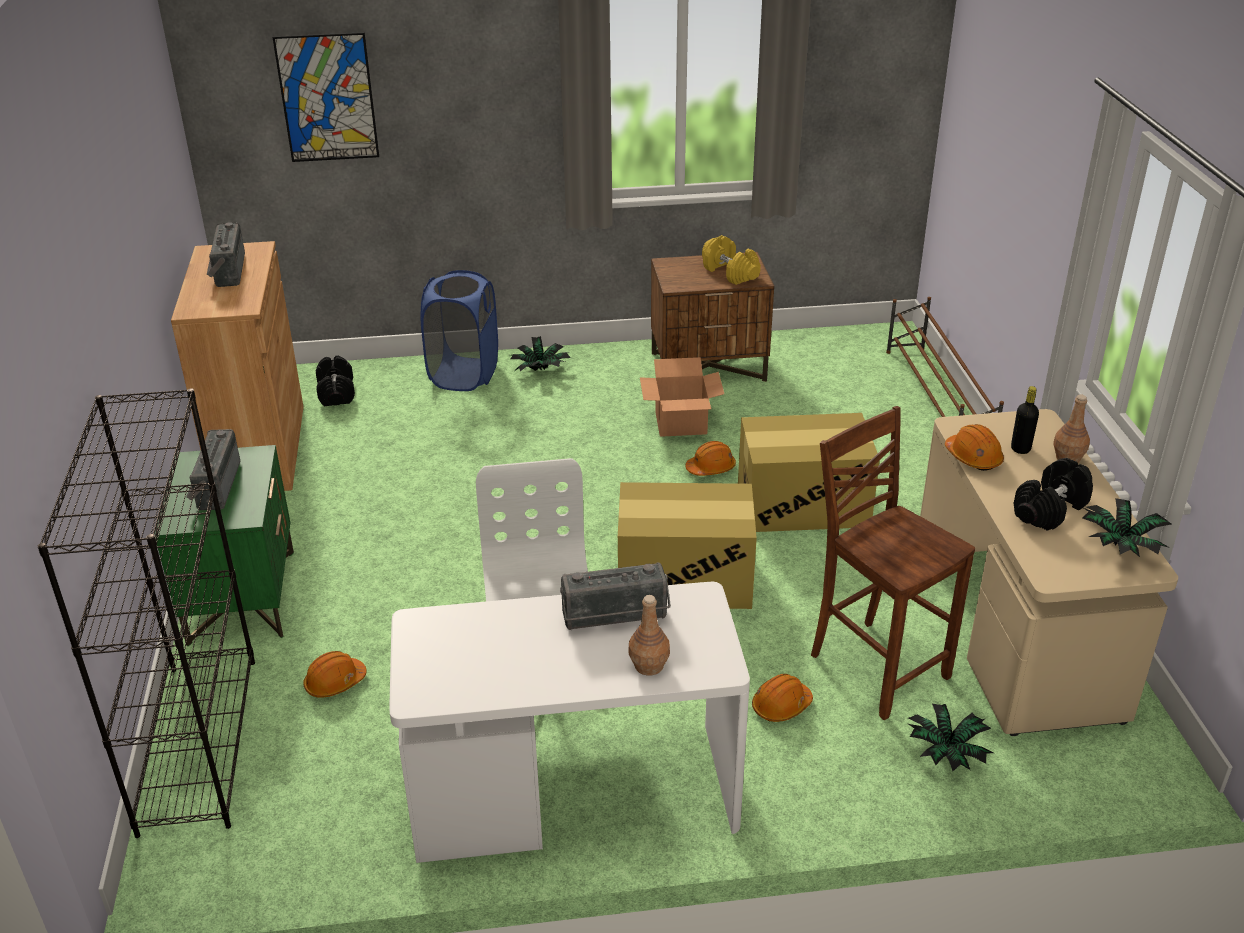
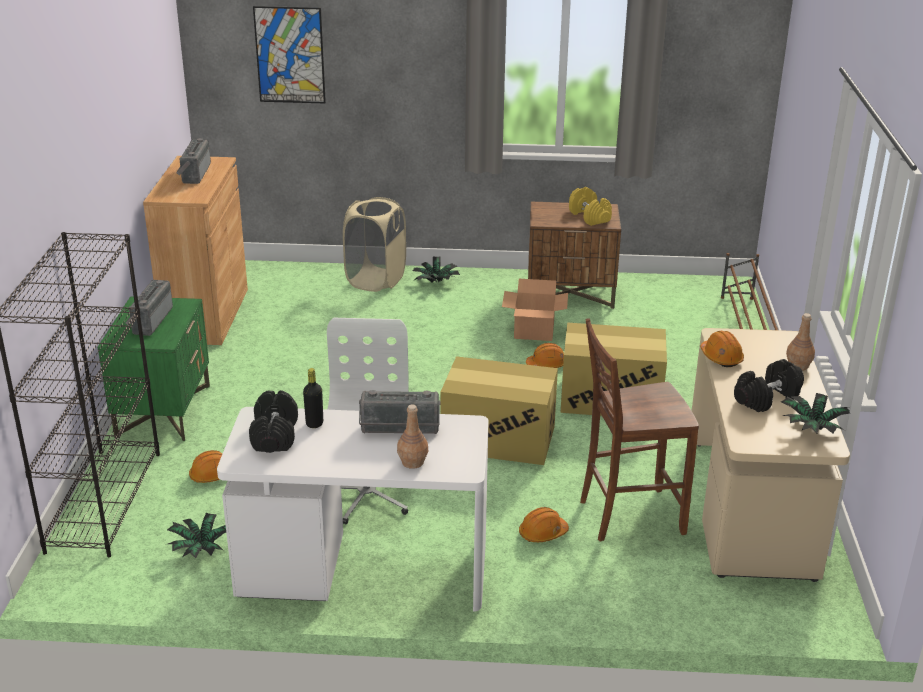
camera: 10 degrees right, 5 degrees down
black dumbbell [316,356,355,406] -> black dumbbell moved to [249,390,298,453]
blue laundry basket [420,270,498,391] -> beige laundry basket [343,197,406,292]
brown chair [811,406,975,720] -> brown chair turned 75 degrees counterclockwise [580,318,699,542]
potted plant [908,704,993,771] -> potted plant moved to [167,513,226,558]
black bottle [1011,386,1039,454] -> black bottle moved to [303,368,323,428]

